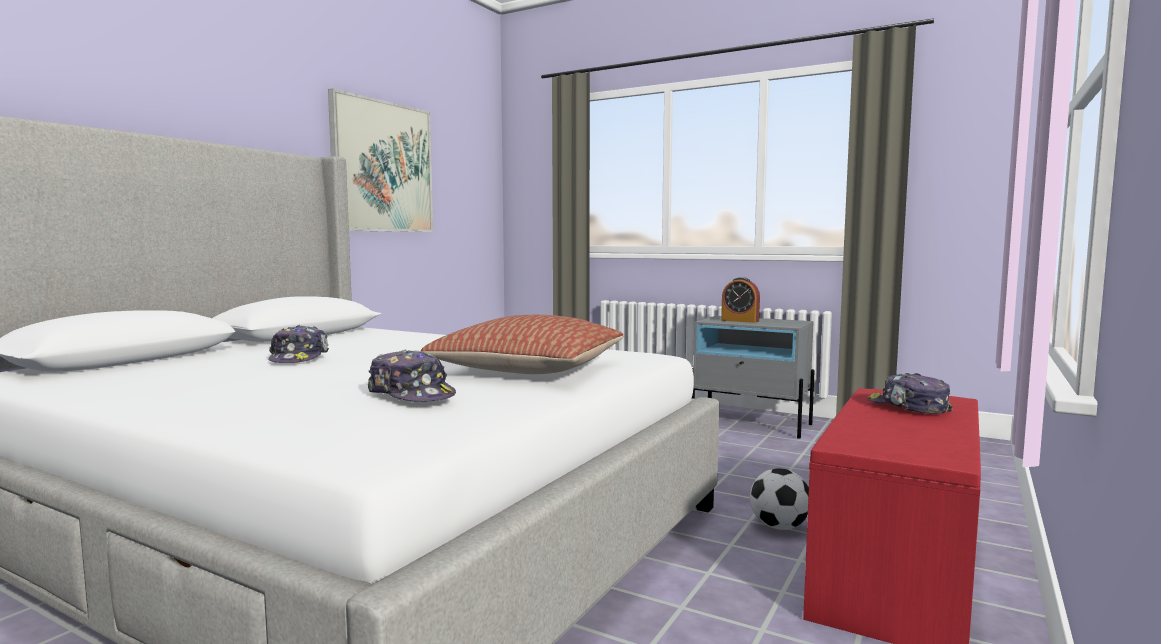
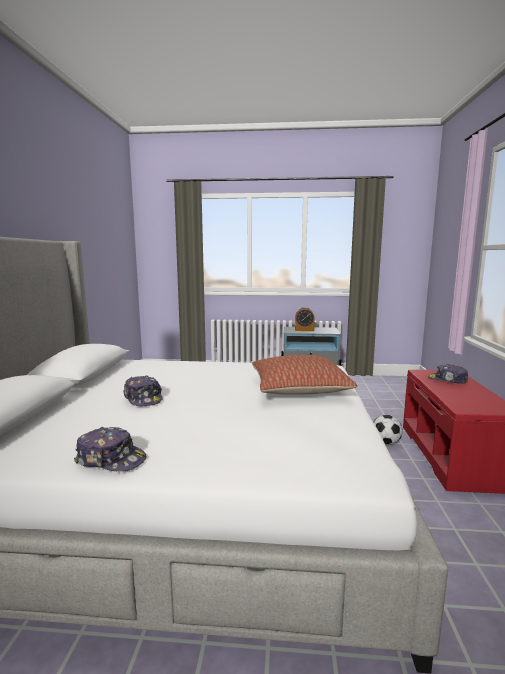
camera: 25 degrees left, 5 degrees up
picture [328,88,433,232] -> none
cap [368,350,456,402] -> cap moved to [74,427,146,471]

